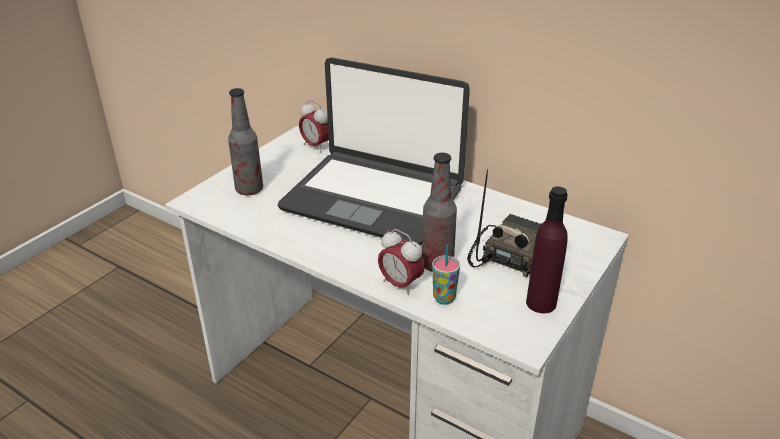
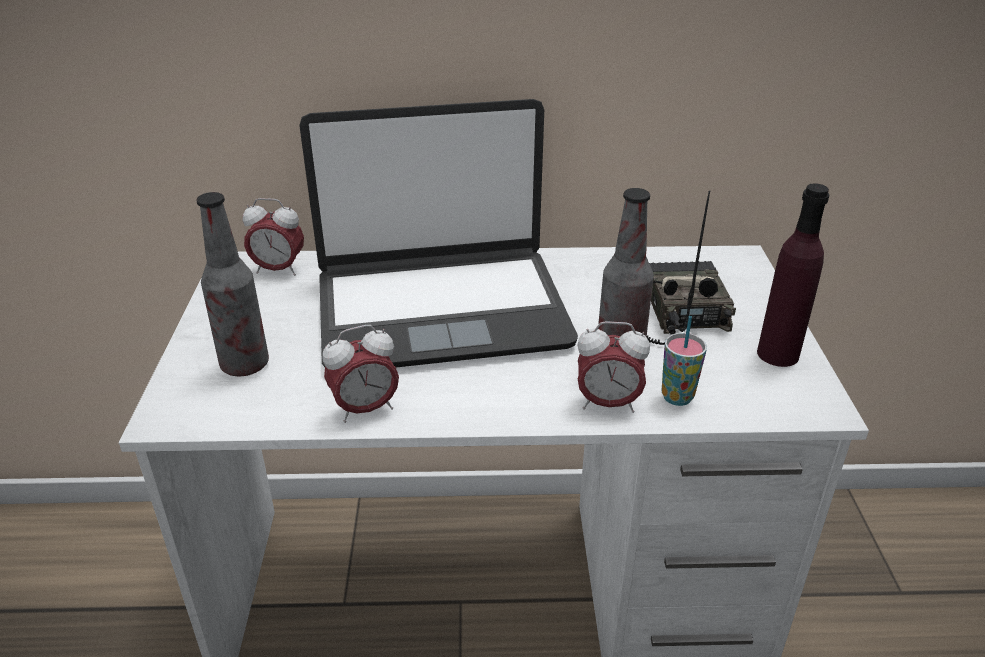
camera: 35 degrees left, 0 degrees up
none -> alarm clock [322,325,399,423]

